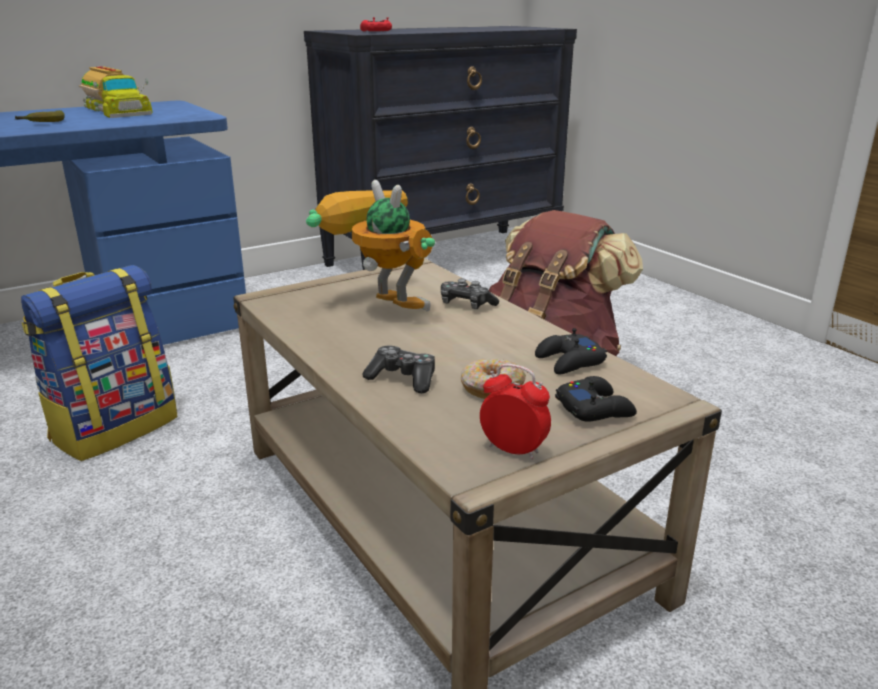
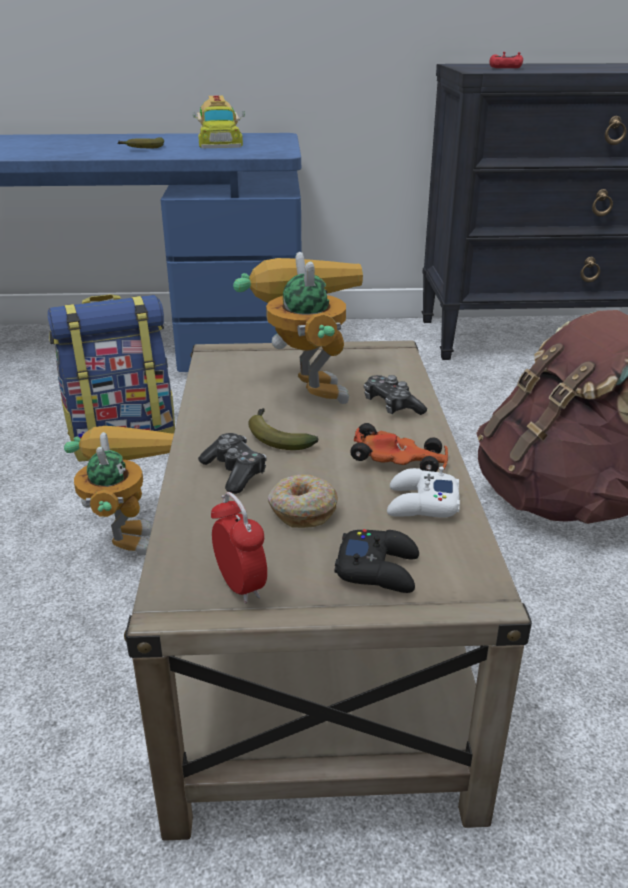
camera: 30 degrees right, 5 degrees up
black game controller [535,328,607,374] -> white game controller [387,466,460,518]
none -> toy robot [64,426,174,556]
none -> banana [248,408,319,450]
none -> toy car [350,423,448,472]

